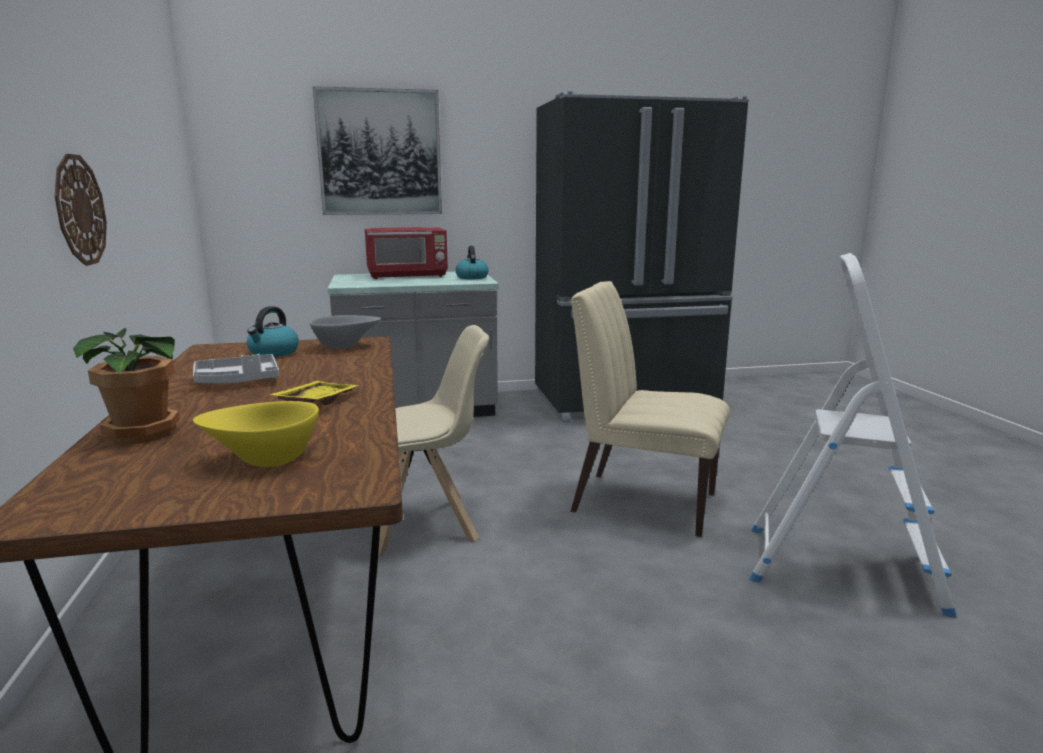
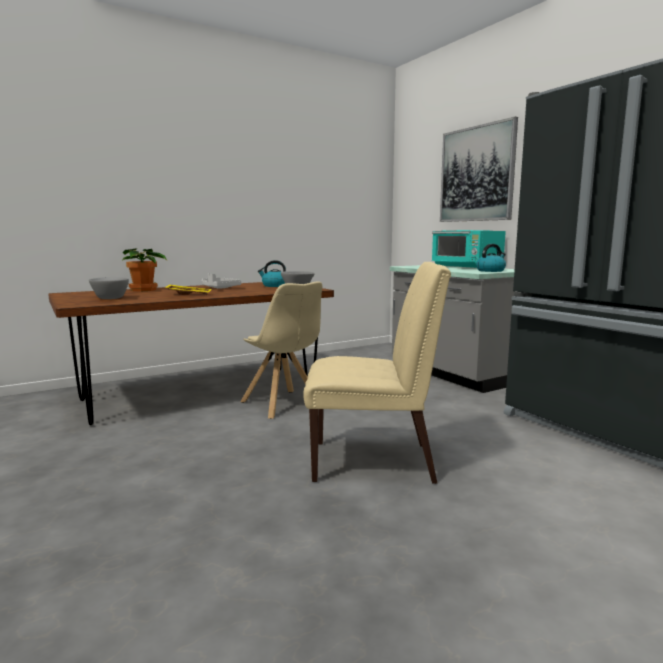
camera: 70 degrees right, 5 degrees down
wall clock [55,154,107,266] -> none
yellow bowl [193,401,319,467] -> grey bowl [89,277,129,299]
red microwave [365,227,448,279] -> turquoise microwave [432,230,506,268]
beige chair [571,281,729,537] -> beige chair turned 90 degrees clockwise [303,262,451,484]
white step ladder [749,253,957,618] -> none

